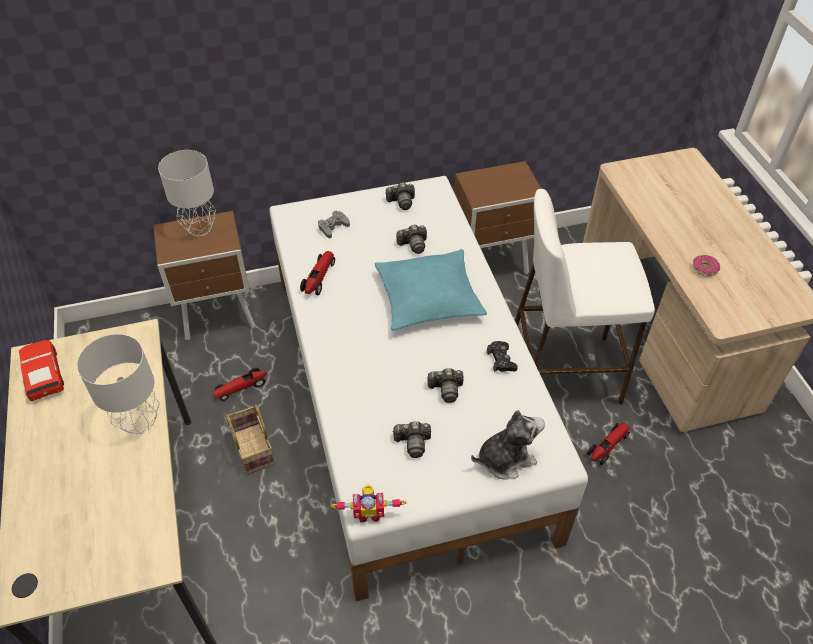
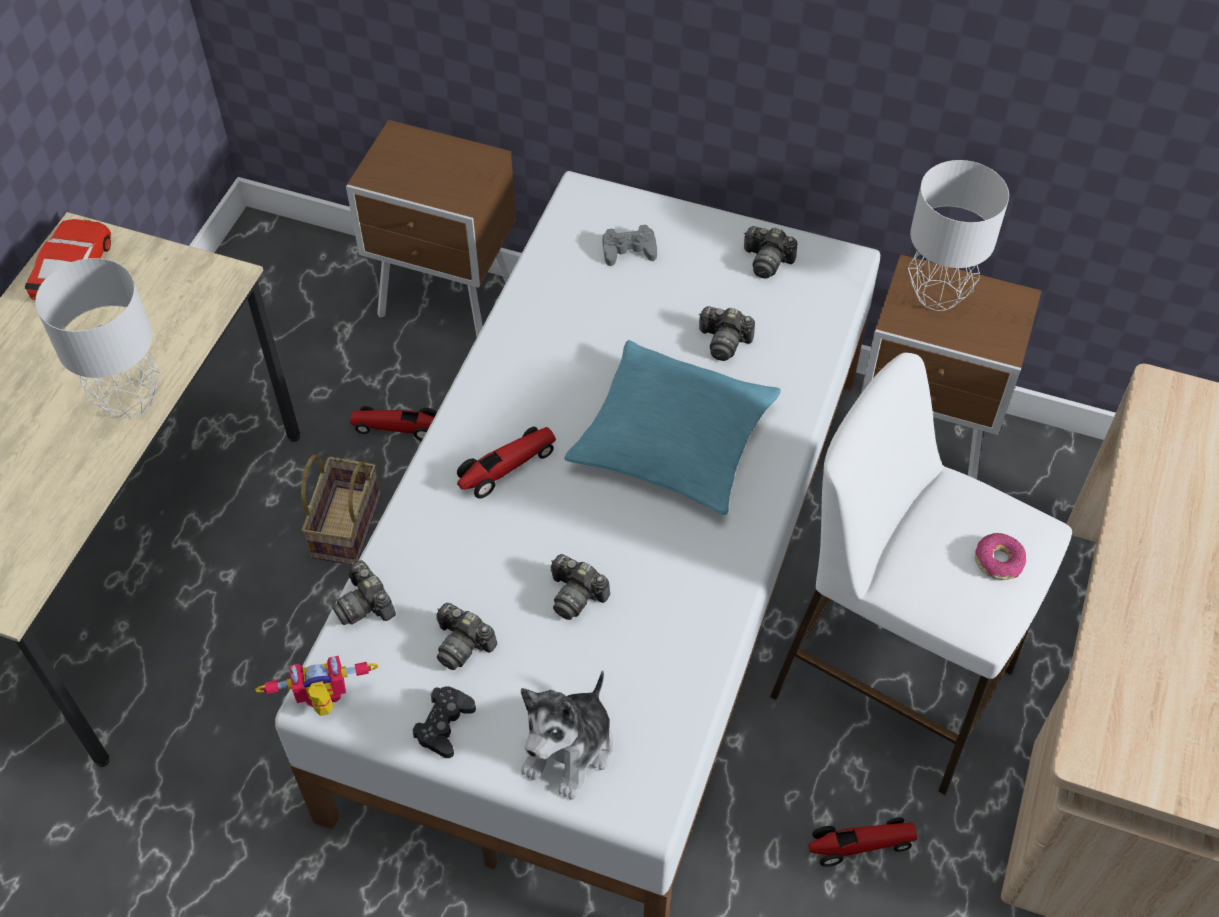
camera: 35 degrees right, 5 degrees up
grey table lamp [158,150,216,236] -> grey table lamp moved to [908,160,1009,311]
toy car [300,251,335,295] -> toy car moved to [457,427,556,499]
toy robot [331,485,406,522] -> toy robot turned 135 degrees clockwise [255,656,378,716]
plush toy [471,410,545,480] -> plush toy turned 105 degrees clockwise [521,670,613,800]
black game controller [487,341,518,372] -> black game controller moved to [412,686,476,758]
donut [693,255,720,277] -> donut moved to [975,533,1026,580]
none -> camera [332,561,396,625]

